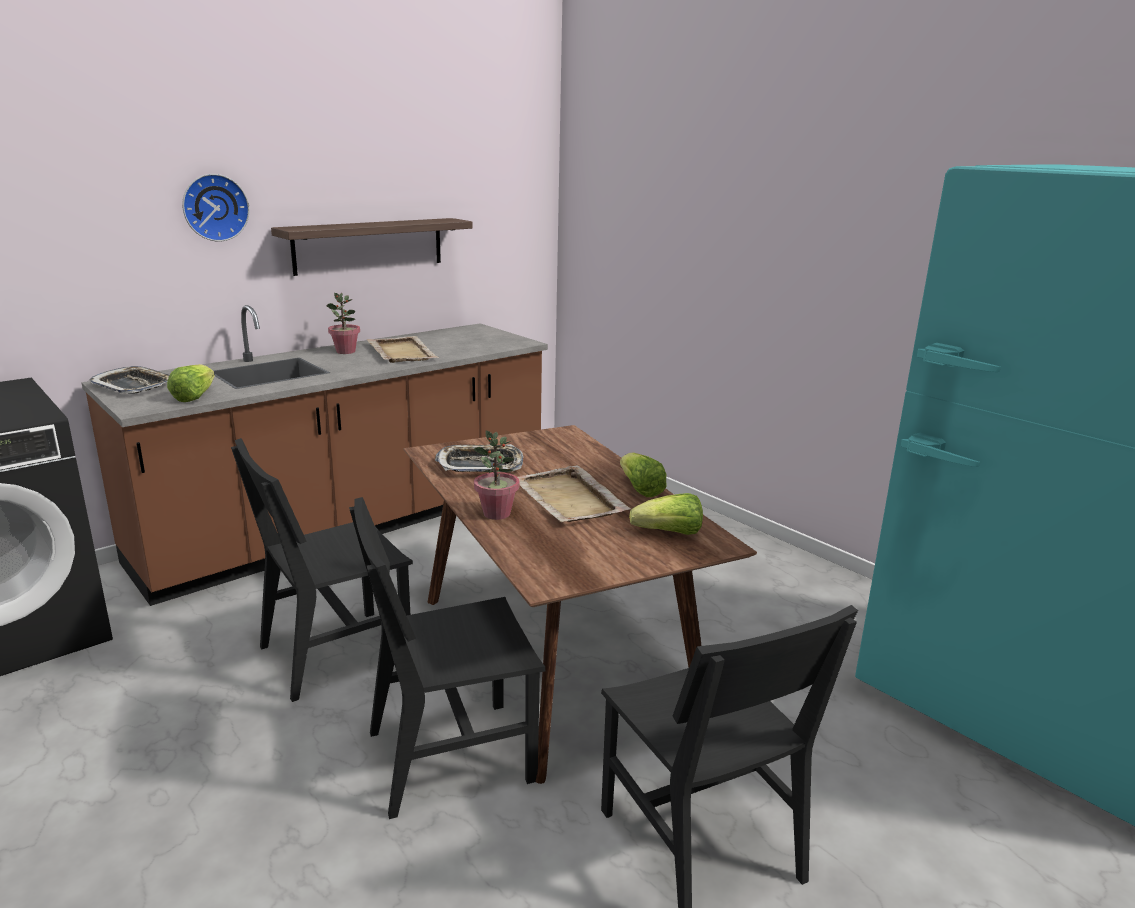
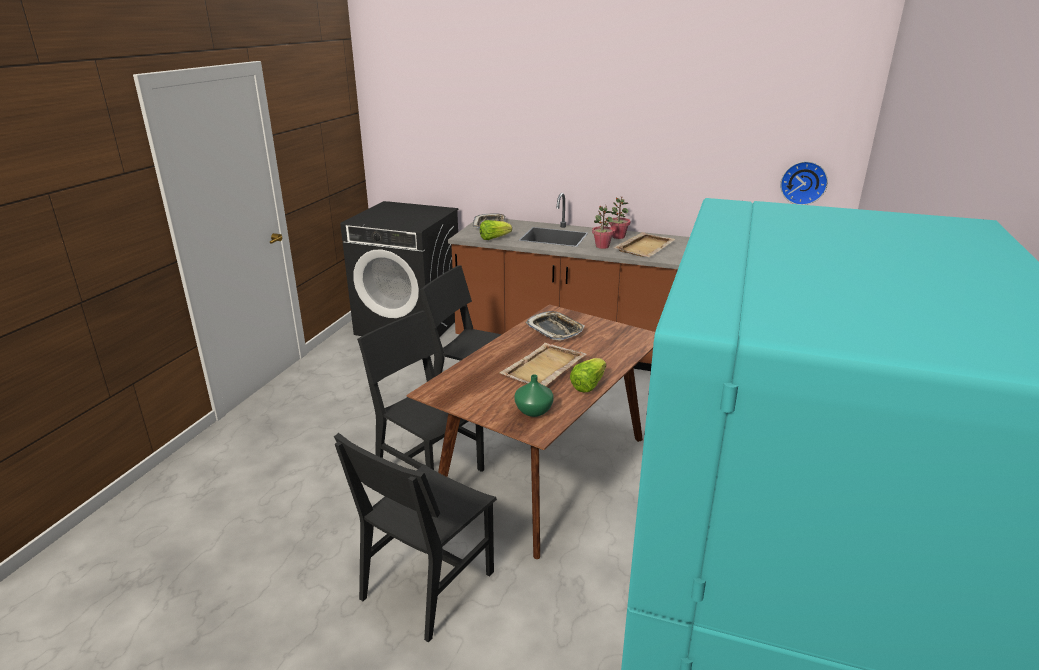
camera: 60 degrees right, 5 degrees up
wall clock [182,174,250,242] -> wall clock moved to [780,161,828,205]
shelf [271,218,472,276] -> none
potted plant [473,430,520,520] -> potted plant moved to [592,205,615,249]
lettuce [629,493,703,535] -> green vase [515,374,553,417]

